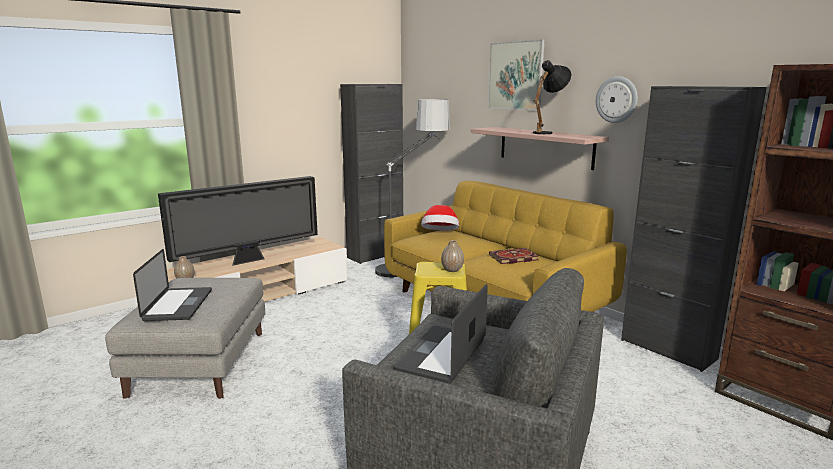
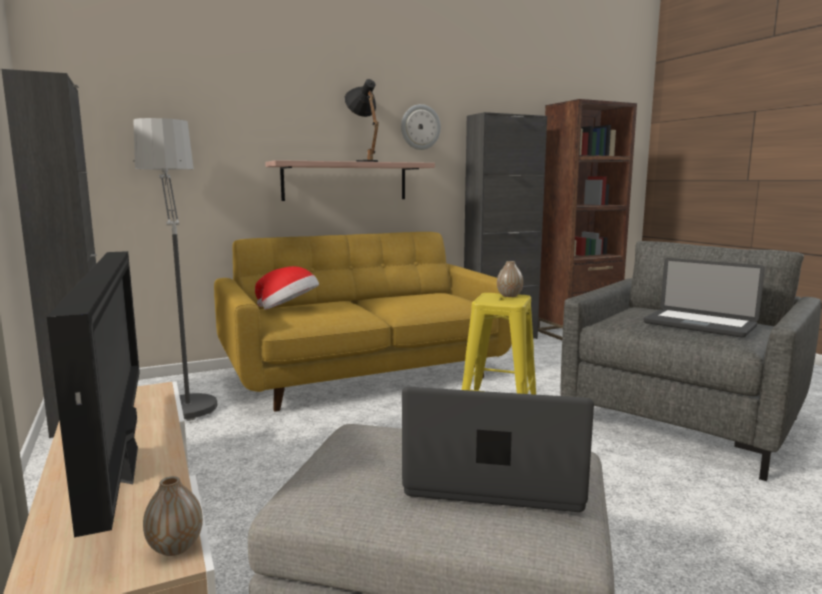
camera: 75 degrees left, 5 degrees down
picture [488,39,545,111] -> none
book [489,248,539,264] -> none

